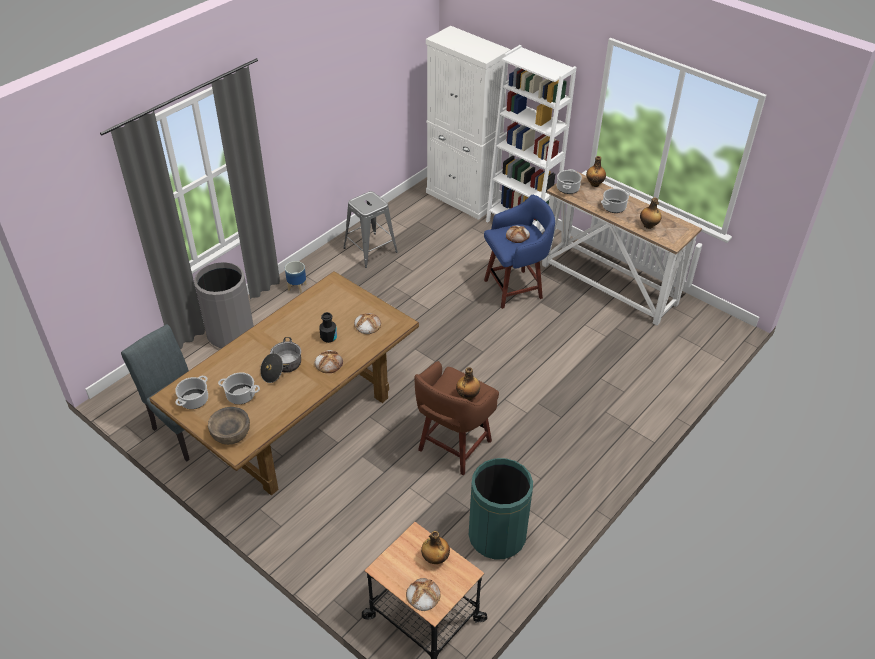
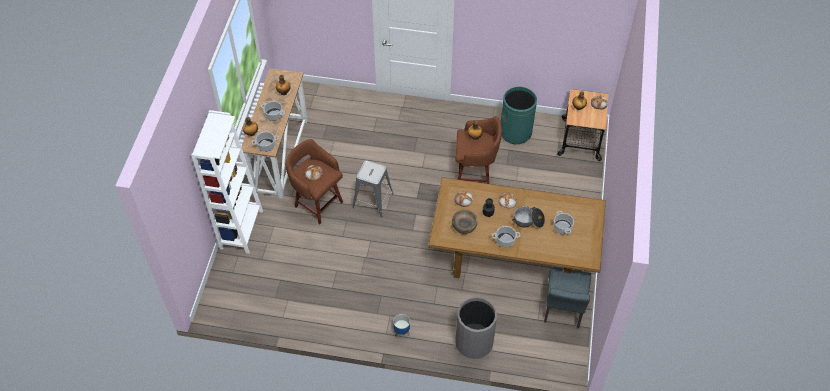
camera: 120 degrees left, 10 degrees up
cooking pot [175,376,208,409] -> cooking pot moved to [492,226,521,247]
brown bowl [208,407,250,445] -> brown bowl moved to [452,210,478,234]
grey stool [343,191,398,268] -> grey stool moved to [353,161,393,217]
white cabinet [426,26,511,220] -> none
blue stool [484,195,555,309] -> brown stool [285,139,343,224]

